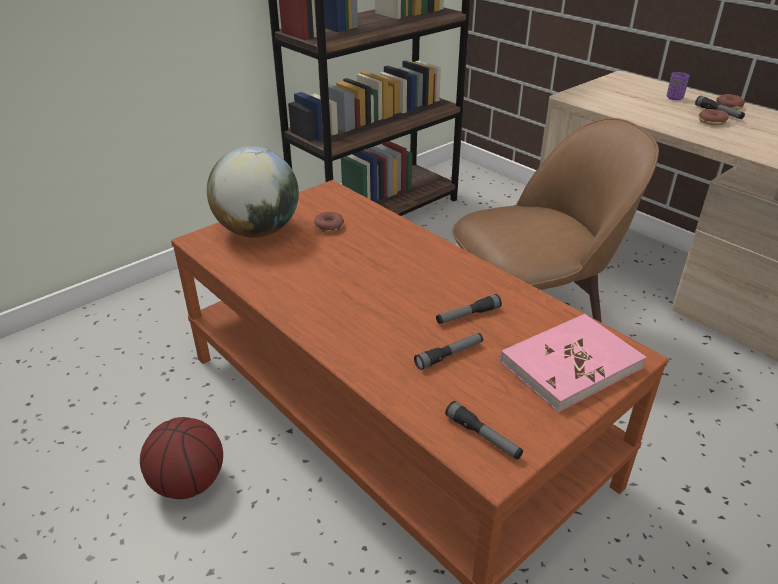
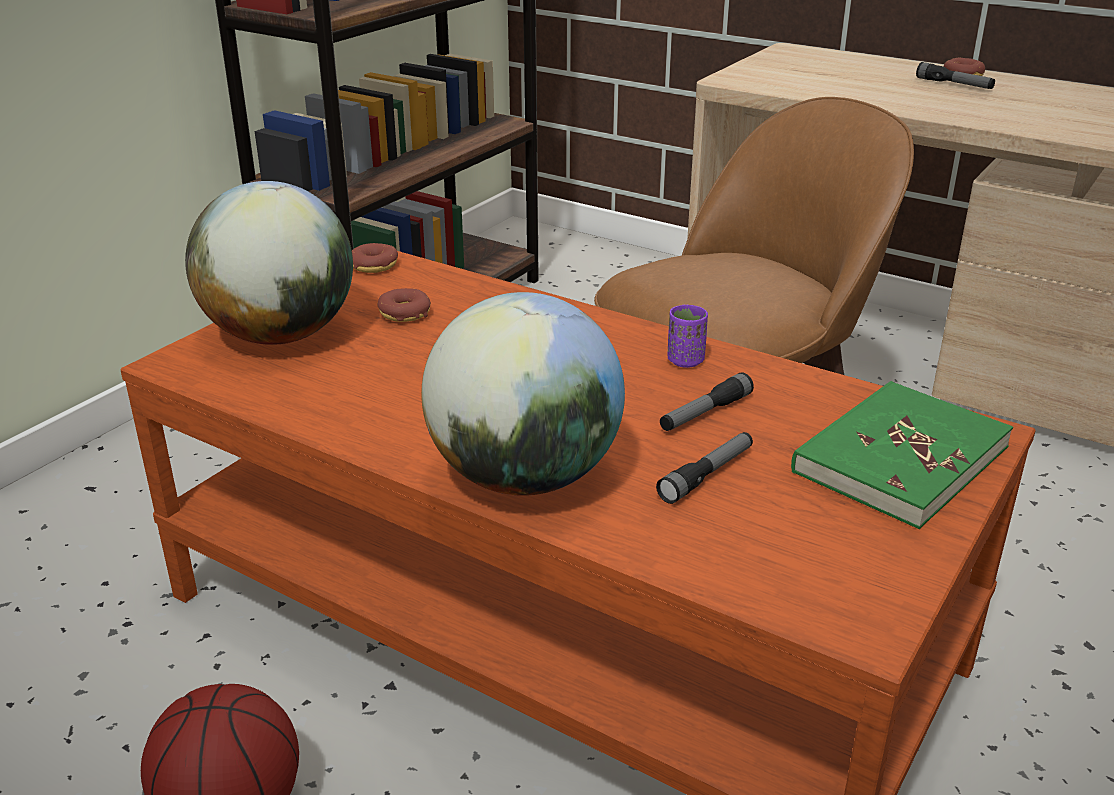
camera: 15 degrees left, 5 degrees down
flashlight [445,401,523,460] -> none
pink book [500,314,647,413] -> green book [791,381,1013,529]
purple cup [667,72,690,100] -> purple cup moved to [668,305,708,368]
donut [699,109,729,126] -> donut moved to [352,243,398,273]
none -> globe [421,292,625,495]

